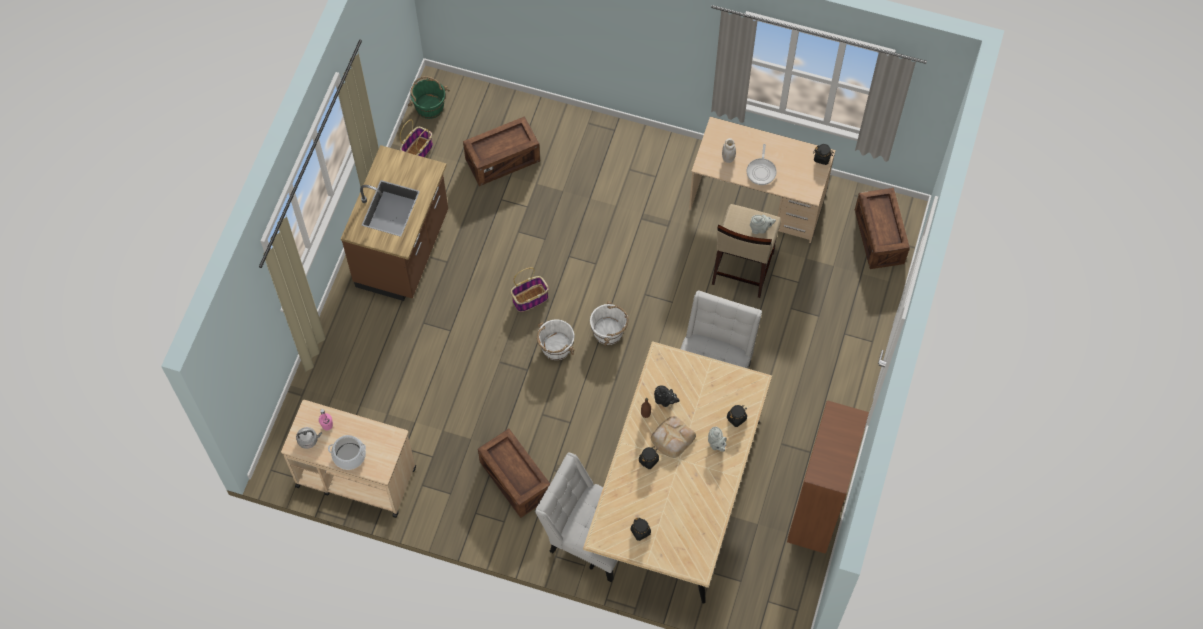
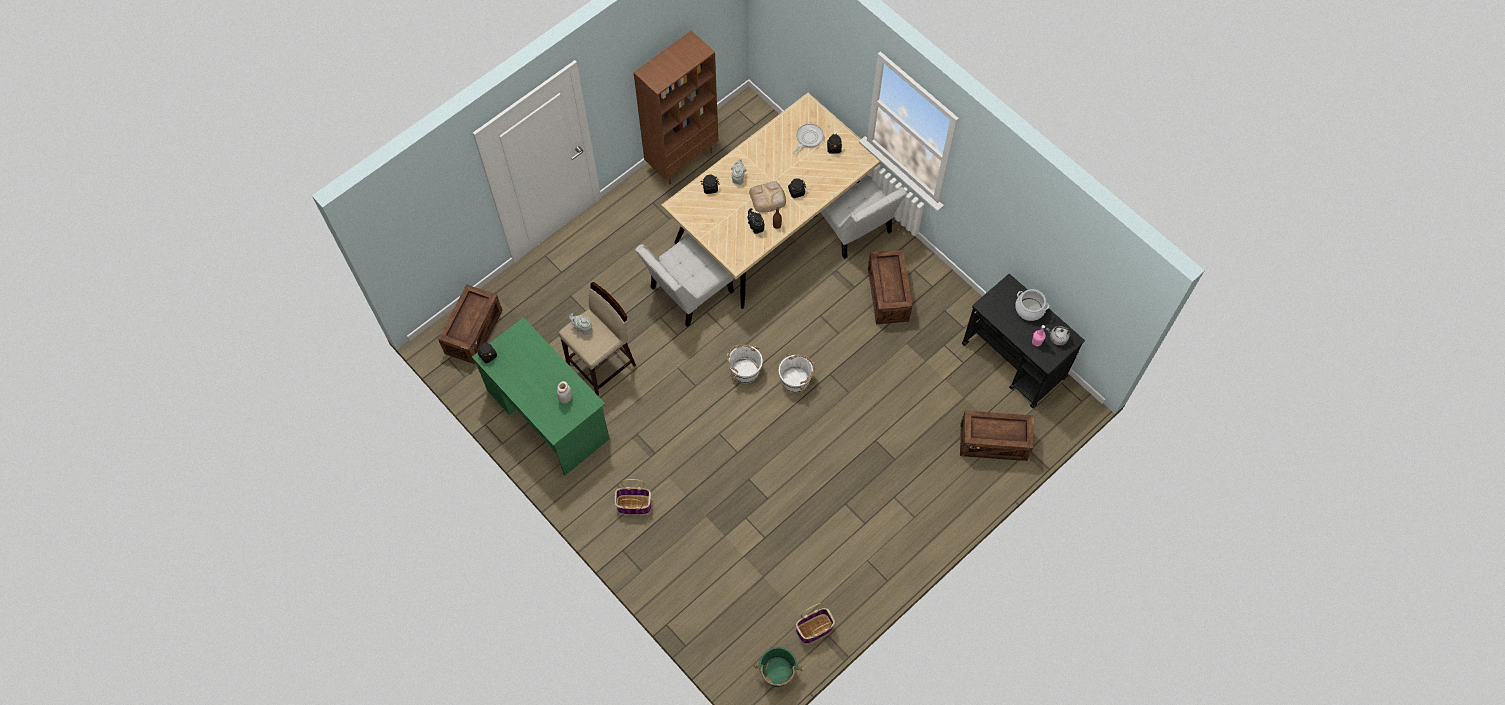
camera: 150 degrees left, 0 degrees up
beige cart [281,400,416,518] -> black cart [962,274,1085,408]
brown counter [341,145,448,301] -> none
crate [463,116,540,186] -> crate moved to [960,410,1033,461]
basket [511,268,549,312] -> basket moved to [614,479,651,514]
beige desk [689,117,836,243] -> green desk [472,317,610,475]
frying pan [747,144,777,185] -> frying pan moved to [792,124,824,154]

